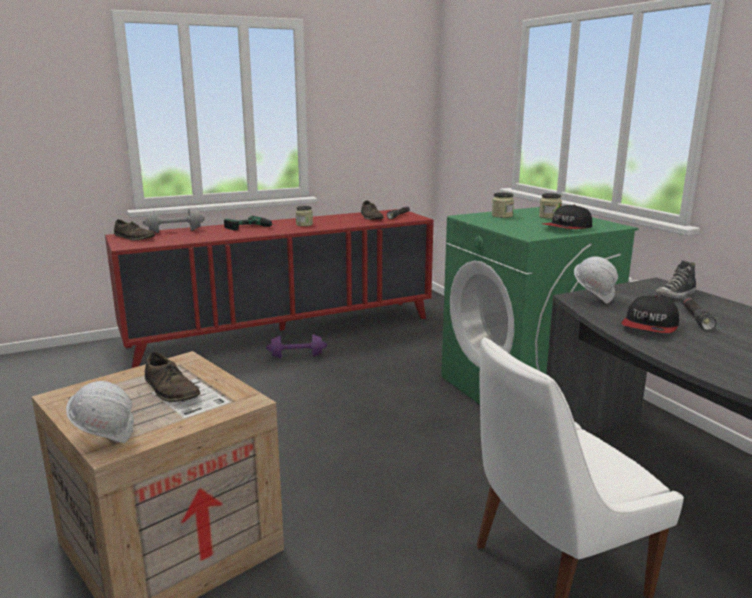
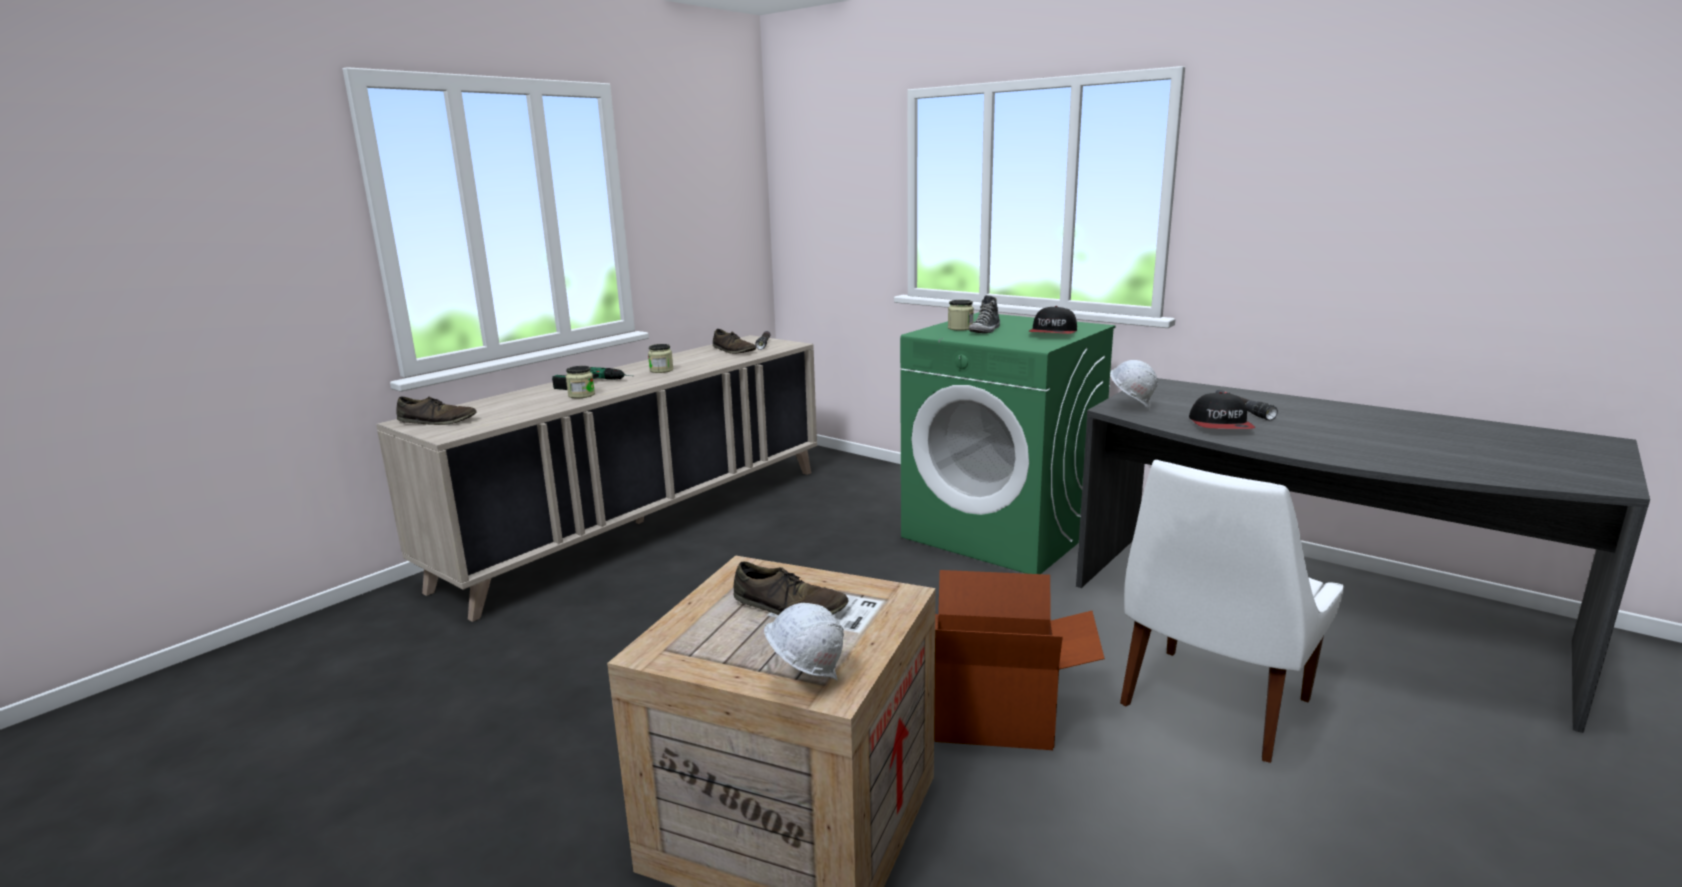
camera: 25 degrees left, 0 degrees up
red cabinet [105,209,434,368] -> beige cabinet [376,335,817,622]
grey dumbbell [142,208,205,233] -> none
purple dumbbell [266,334,327,358] -> none
jar [539,193,562,219] -> jar moved to [566,366,595,398]
shoe [656,260,696,299] -> shoe moved to [969,295,1000,333]
none -> cardboard box [934,570,1105,750]

